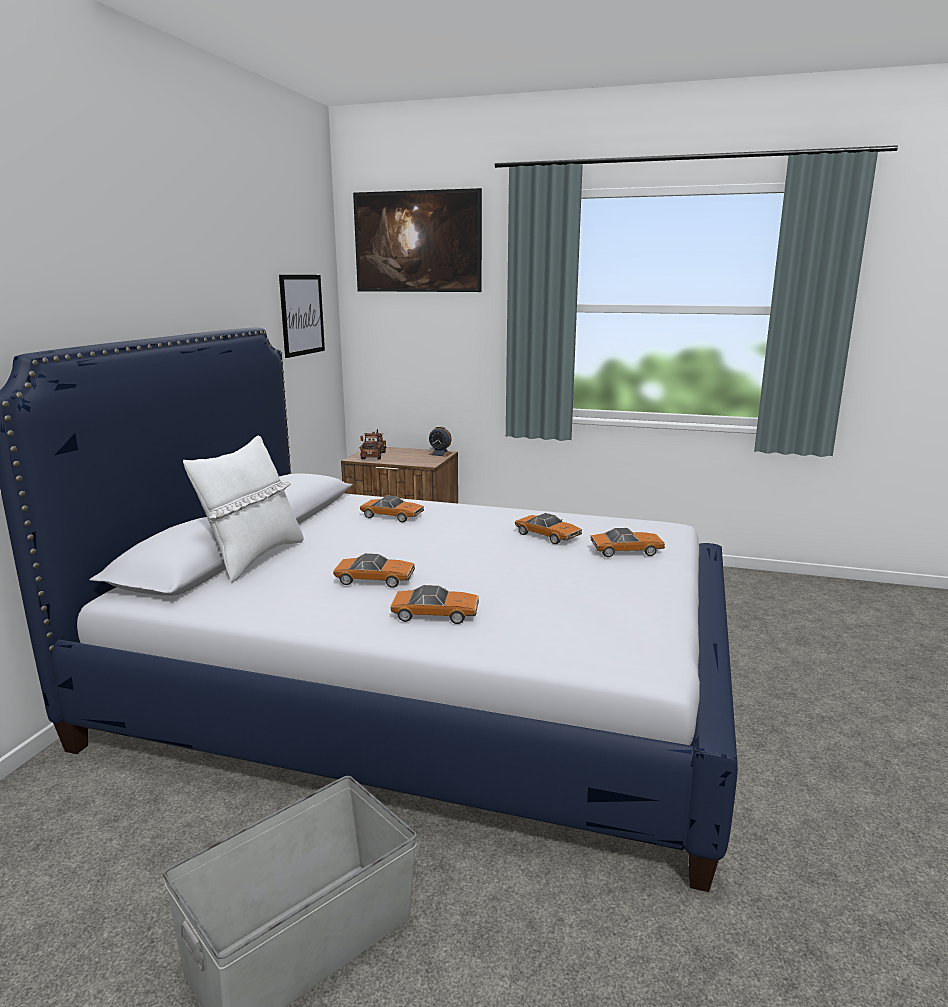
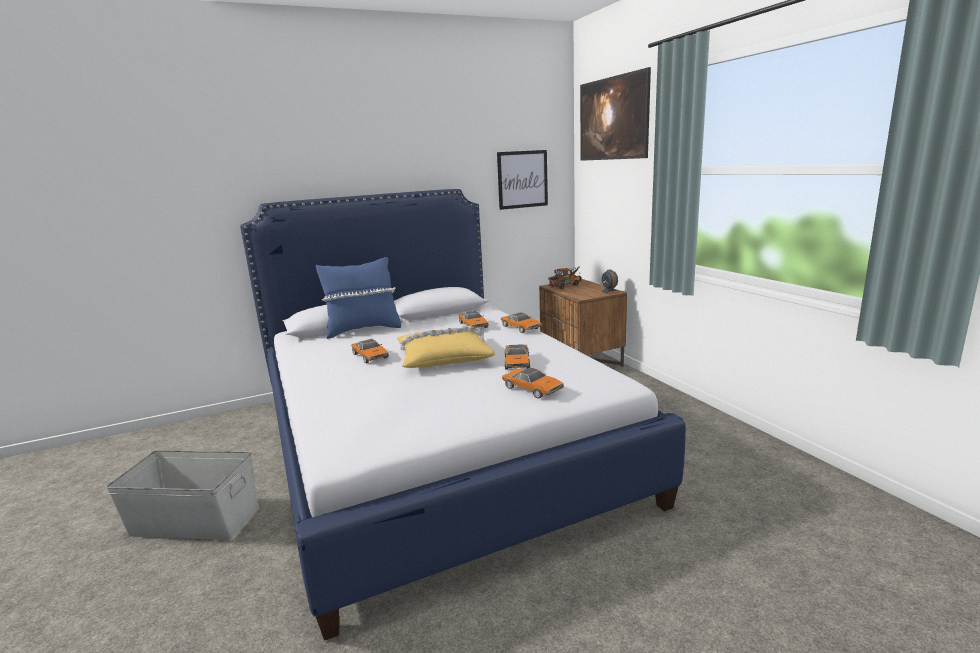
camera: 50 degrees right, 0 degrees up
white pillow [183,436,303,583] -> blue pillow [316,257,401,339]
toy car [390,585,479,624] -> toy car moved to [501,312,542,333]
none -> yellow pillow [397,326,495,368]

